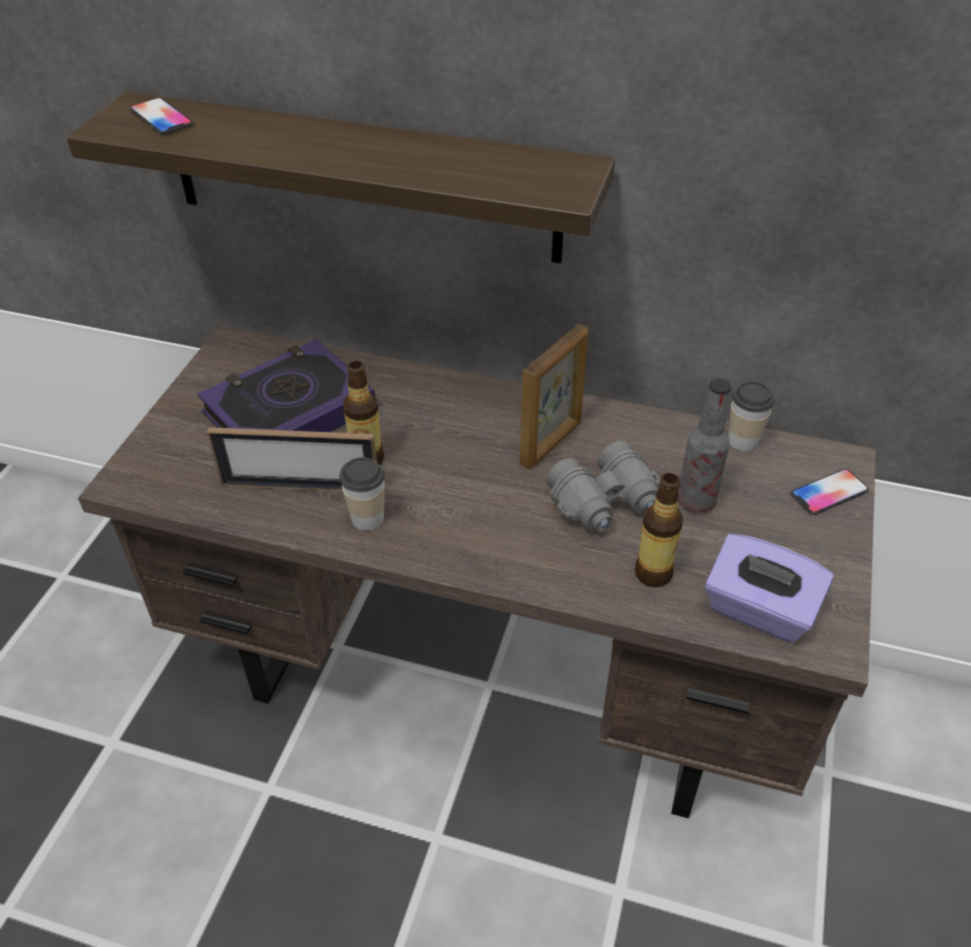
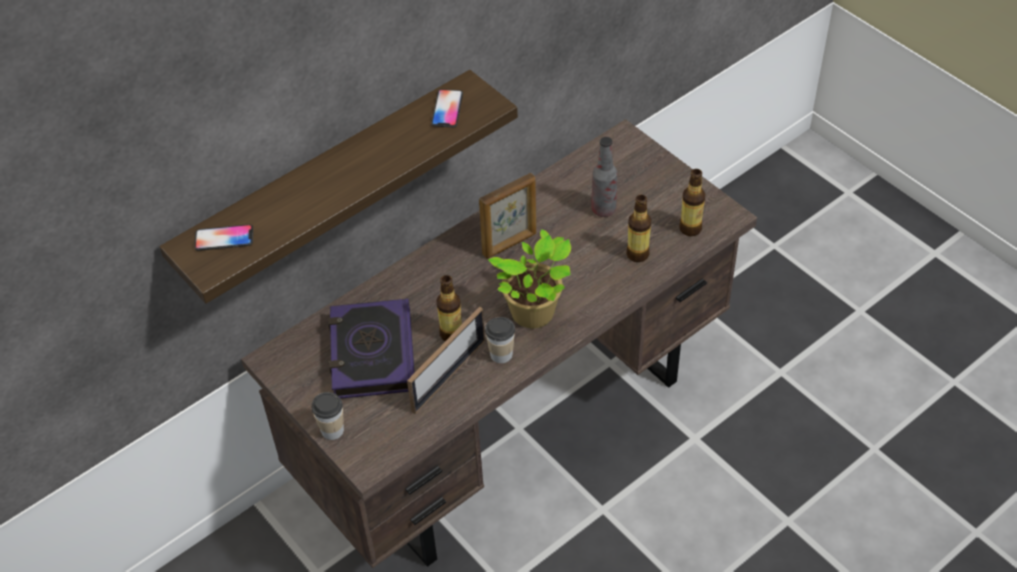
camera: 55 degrees left, 5 degrees up
picture frame [520,324,588,469] -> picture frame turned 75 degrees clockwise [479,173,536,259]
grey binoculars [546,441,660,532] -> none
purple tissue box [705,534,834,643] -> bottle [679,169,705,236]
cup [728,382,775,451] -> cup moved to [312,392,344,440]
phone [791,469,869,515] -> phone moved to [431,89,463,127]
none -> potted plant [488,229,571,328]

